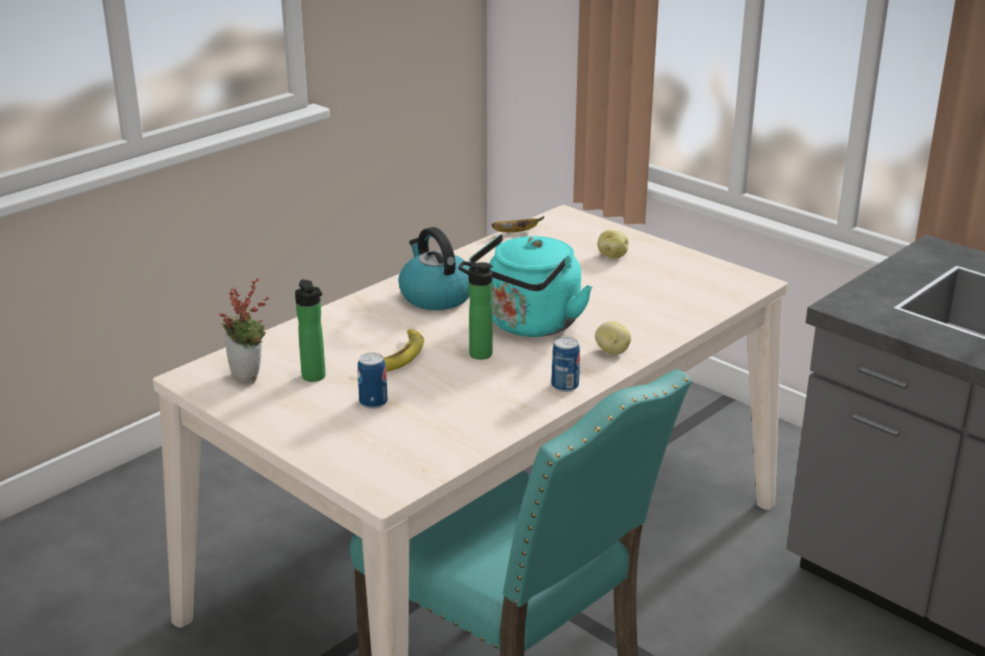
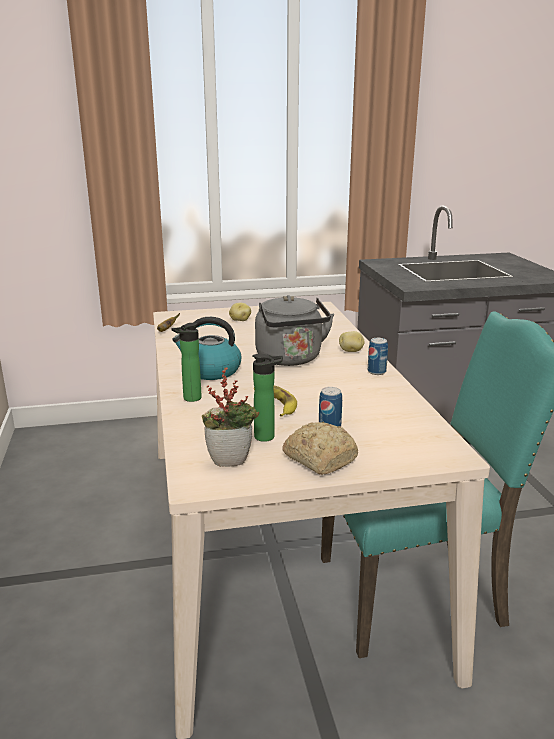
camera: 55 degrees left, 5 degrees down
bottle [459,261,493,360] -> bottle moved to [171,323,202,402]
turquoise kettle [469,234,592,337] -> grey kettle [255,295,334,366]
none -> bread [282,422,358,475]

